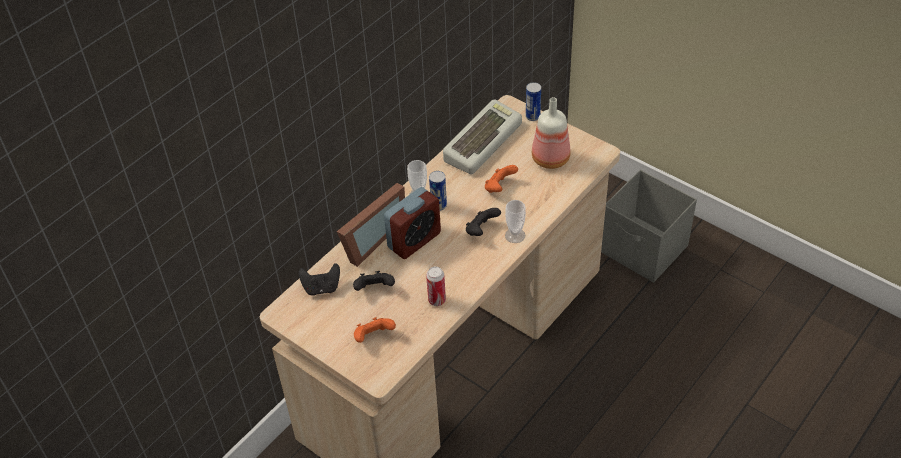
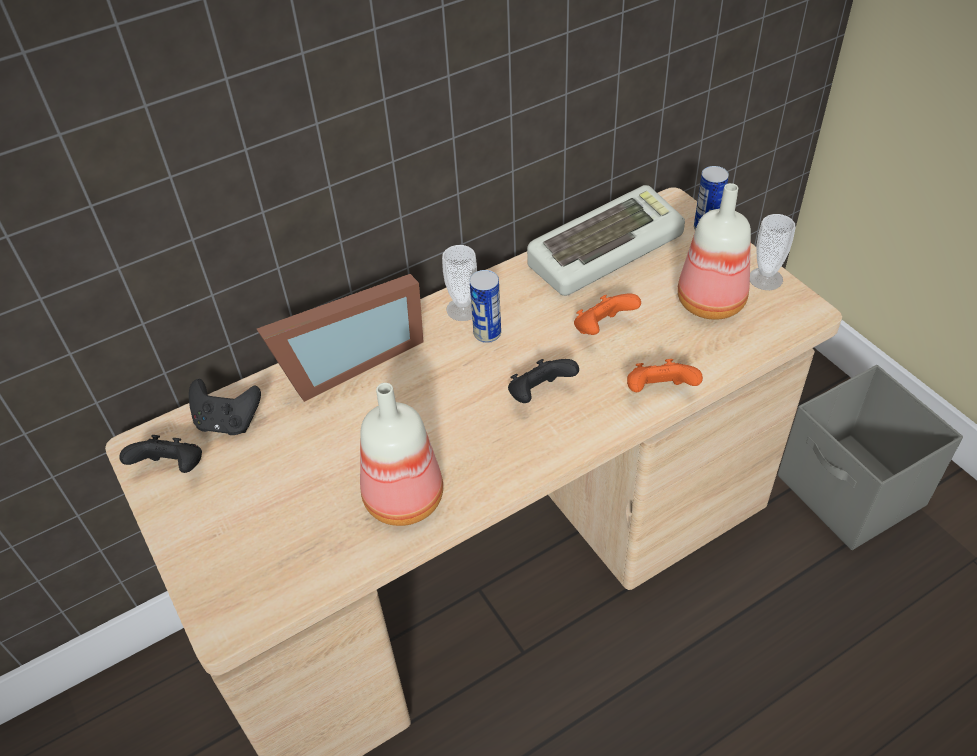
camera: 20 degrees right, 0 degrees up
black game controller [353,271,395,291] -> black game controller moved to [119,435,202,473]
orange game controller [354,317,396,343] -> orange game controller moved to [627,359,703,392]
alarm clock [384,187,441,259] -> none
can [426,266,446,306] -> bottle [360,383,443,526]
cup [505,200,526,243] -> cup moved to [750,214,796,290]

